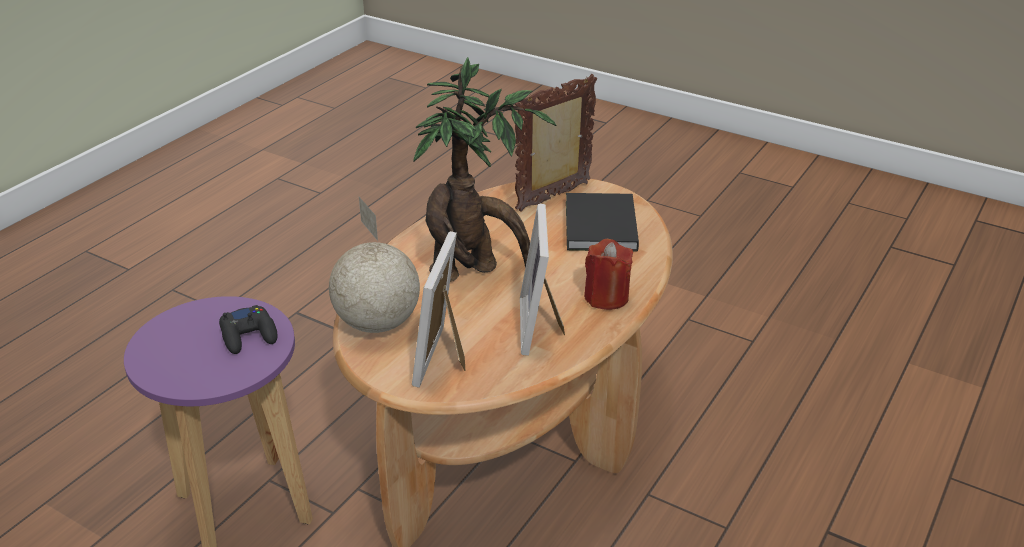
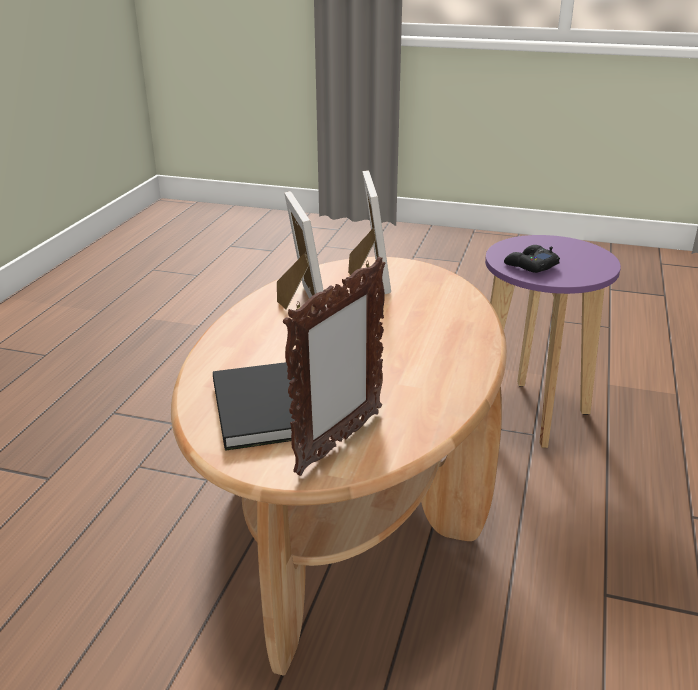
camera: 165 degrees right, 5 degrees down
globe [329,197,420,333] -> none
potted plant [413,57,557,282] -> none
red candle [584,239,633,310] -> none

